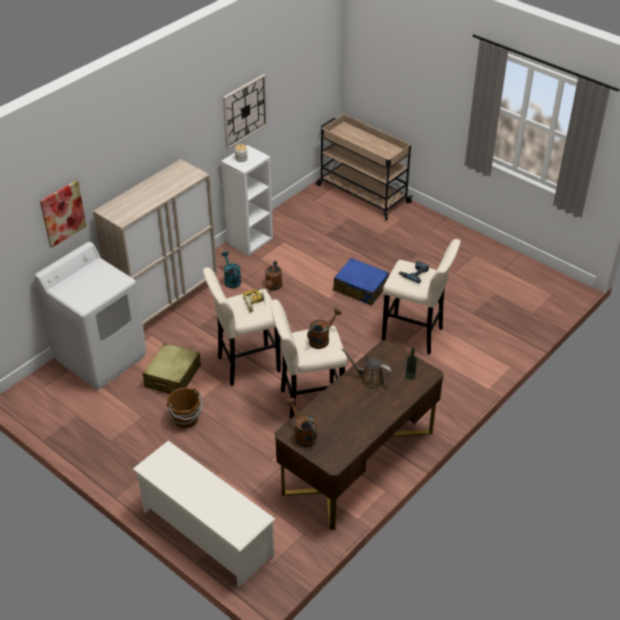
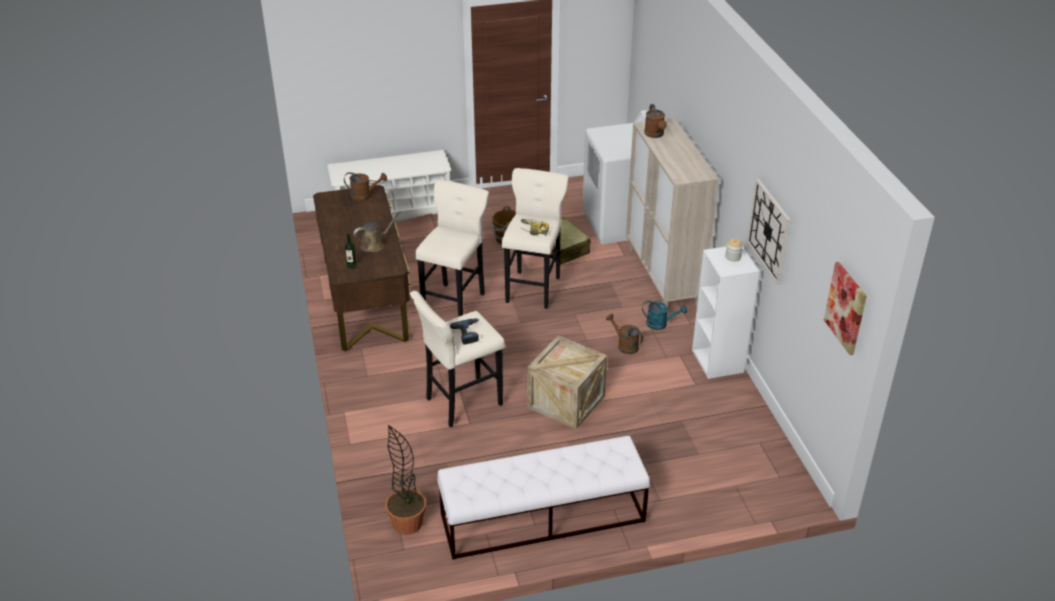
camera: 125 degrees right, 5 degrees down
picture [40,180,87,248] -> picture moved to [824,262,867,355]
brown watering can [307,308,342,349] -> brown watering can moved to [644,104,667,138]
beige cart [316,114,413,220] -> none
blue suitcase [333,258,389,305] -> crate [527,336,607,429]
none -> potted plant [385,425,426,534]
none -> white bench [437,436,650,560]

